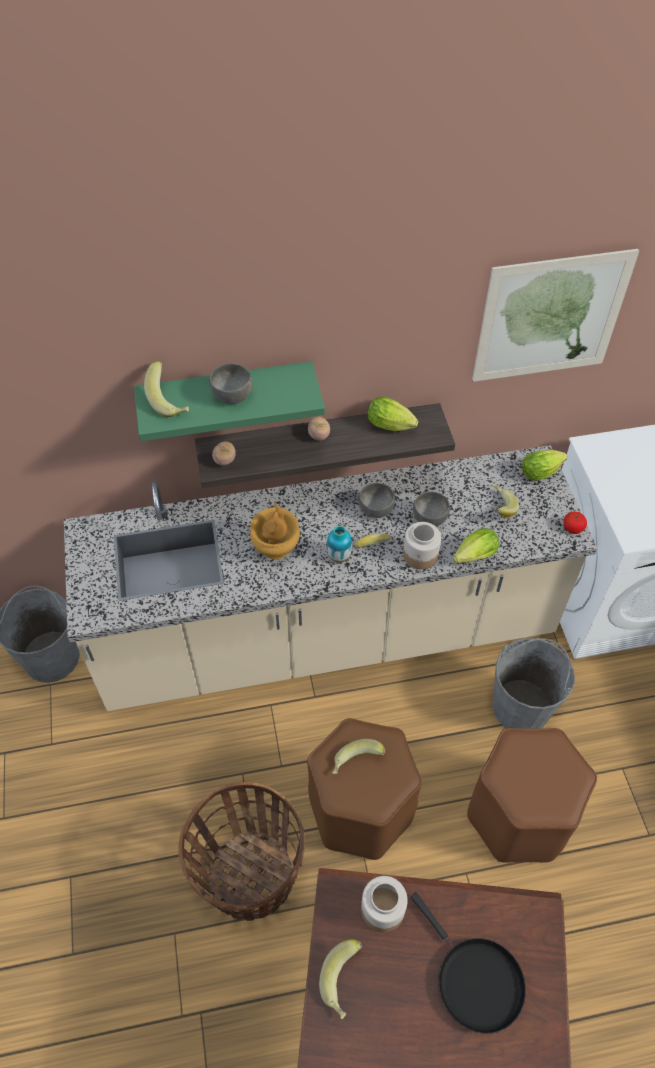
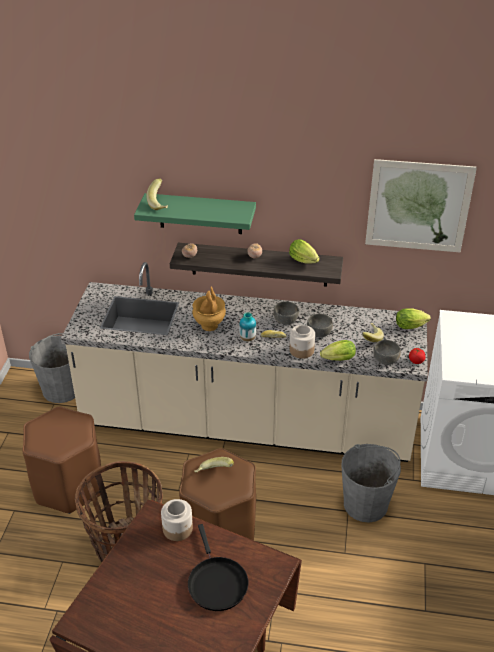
camera: 20 degrees right, 15 degrees down
grey bowl [209,363,253,404] -> grey bowl moved to [373,340,401,365]
banana [319,939,362,1019] -> none
brown stool [467,728,597,863] -> brown stool moved to [22,407,102,514]

